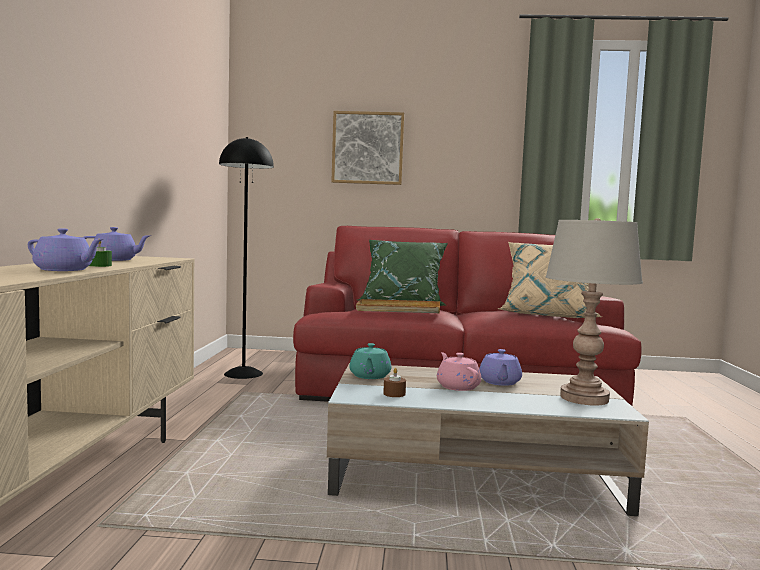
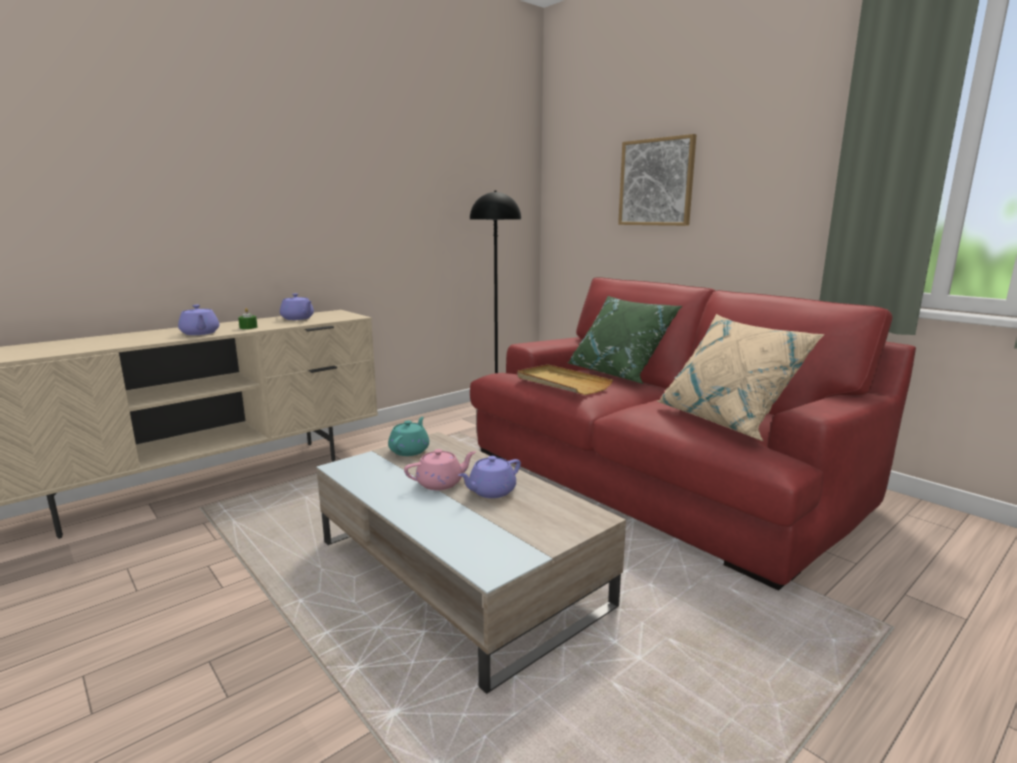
camera: 45 degrees right, 10 degrees up
turquoise teapot [349,343,391,379] -> turquoise teapot turned 150 degrees clockwise [388,417,429,456]
brown candle [383,368,406,397] -> none
pink teapot [437,352,481,391] -> pink teapot turned 45 degrees clockwise [404,449,476,490]
grey table lamp [546,218,643,406] -> none

